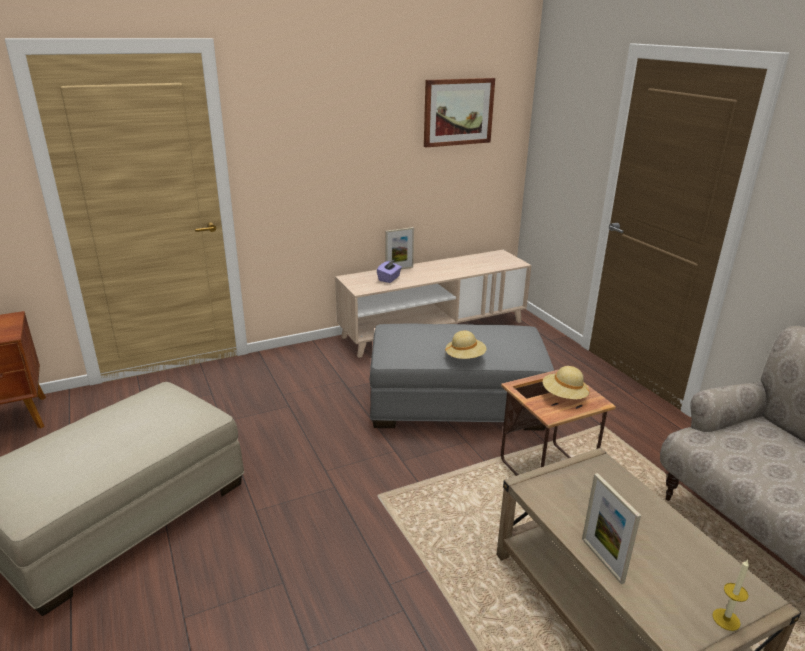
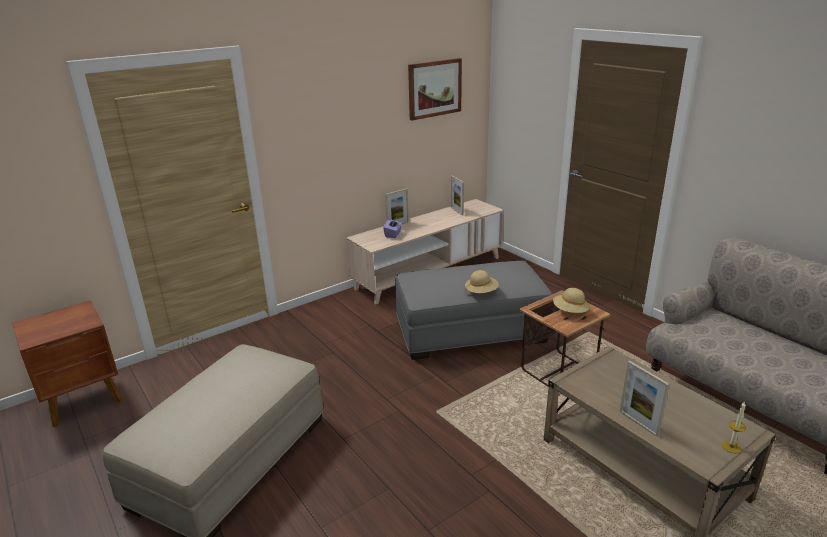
camera: 10 degrees left, 0 degrees up
none -> picture frame [451,175,464,215]

